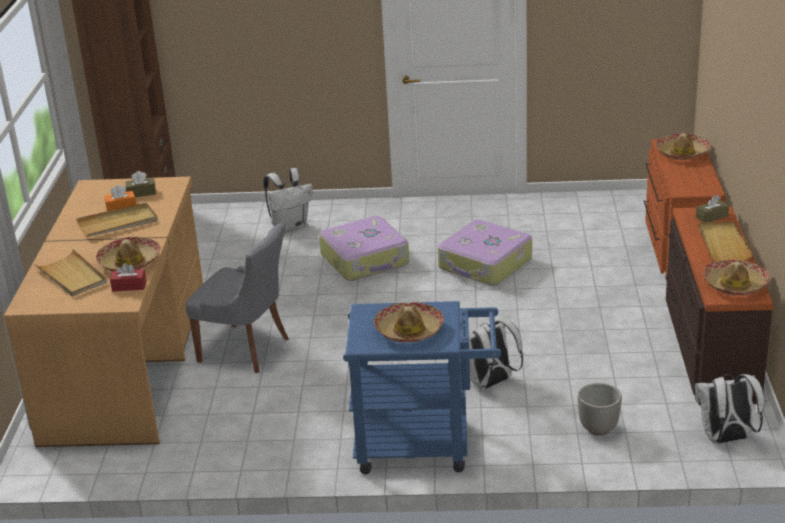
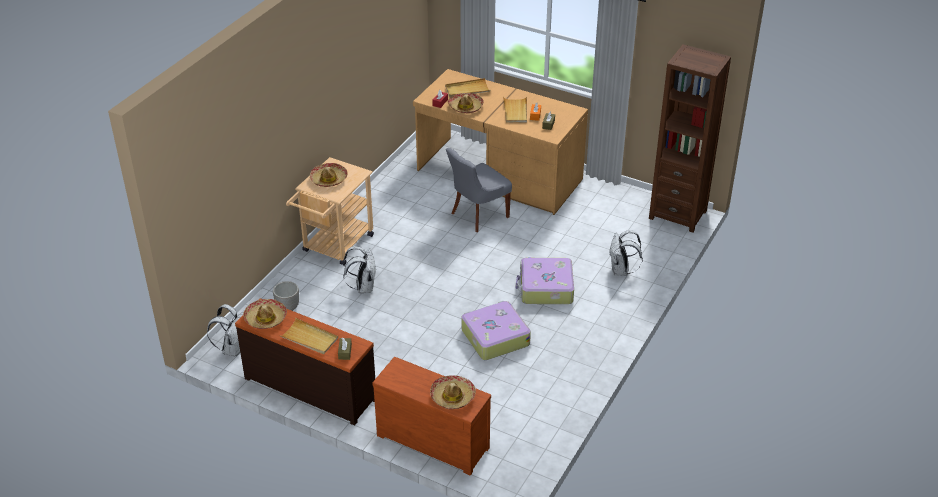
camera: 115 degrees right, 10 degrees up
blue cart [343,301,501,474] -> beige cart [286,157,374,265]

